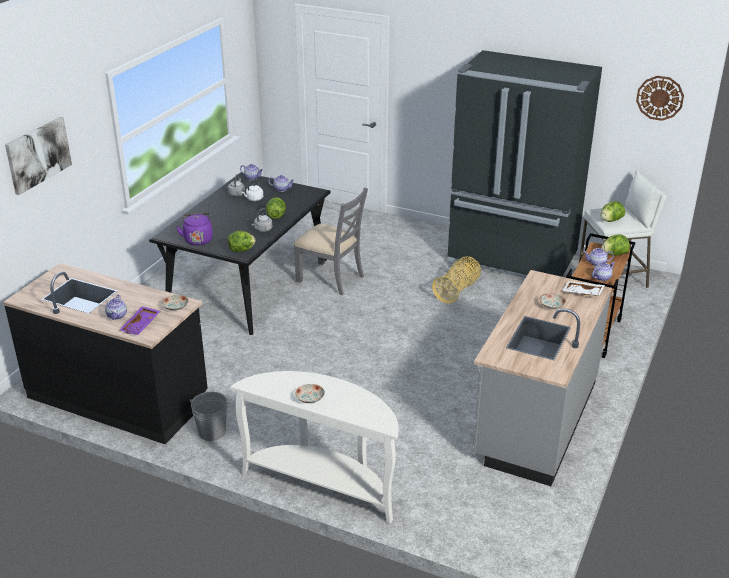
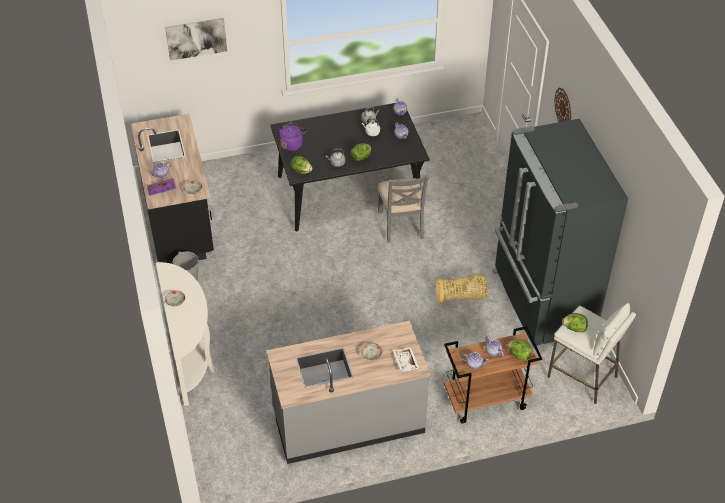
camera: 50 degrees right, 15 degrees up
wall clock [636,76,684,121] -> wall clock moved to [554,88,571,122]

